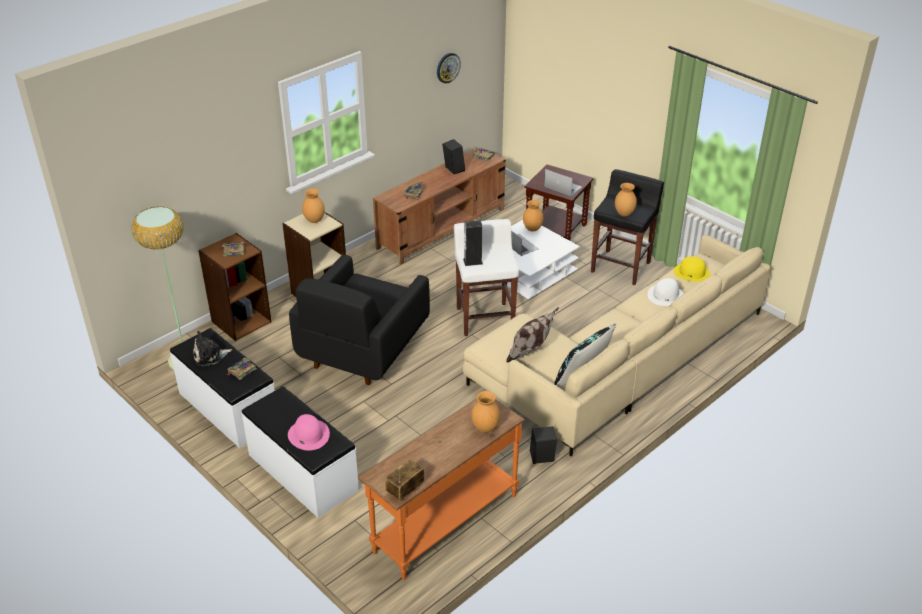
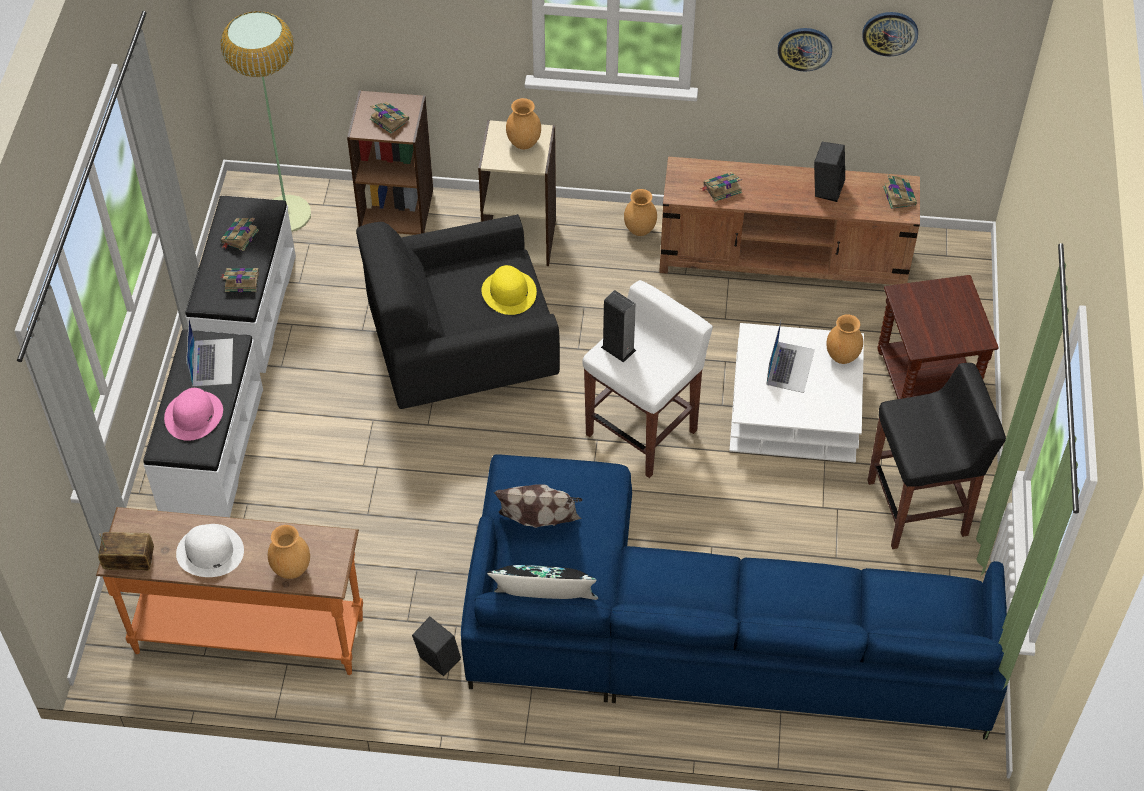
camera: 50 degrees right, 15 degrees up
plush toy [193,331,232,366] -> book [220,218,259,251]
beige sofa [463,235,771,456] -> blue sofa [461,454,1007,740]
laptop [544,169,582,196] -> laptop moved to [186,319,233,387]
brown vase [615,183,637,216] -> brown vase moved to [624,189,657,236]
white hat [647,278,684,306] -> white hat moved to [176,524,244,577]
yellow hat [674,256,711,282] -> yellow hat moved to [482,265,537,315]
none -> wall clock [778,28,832,71]

